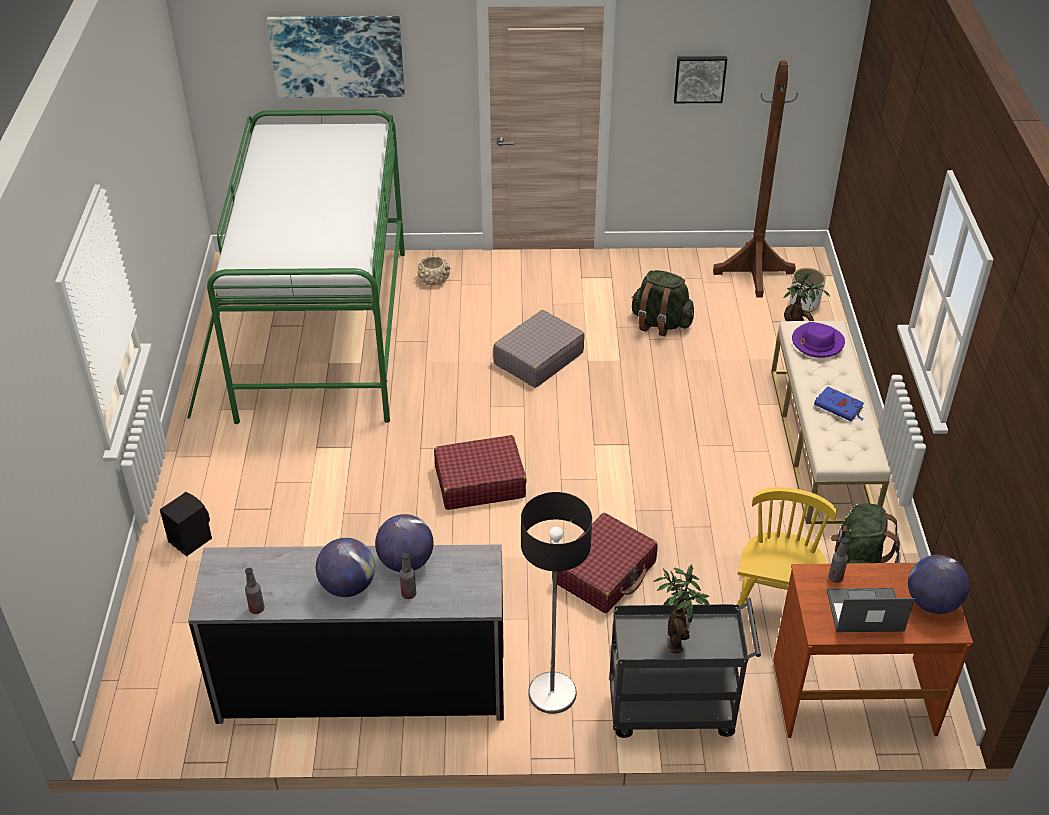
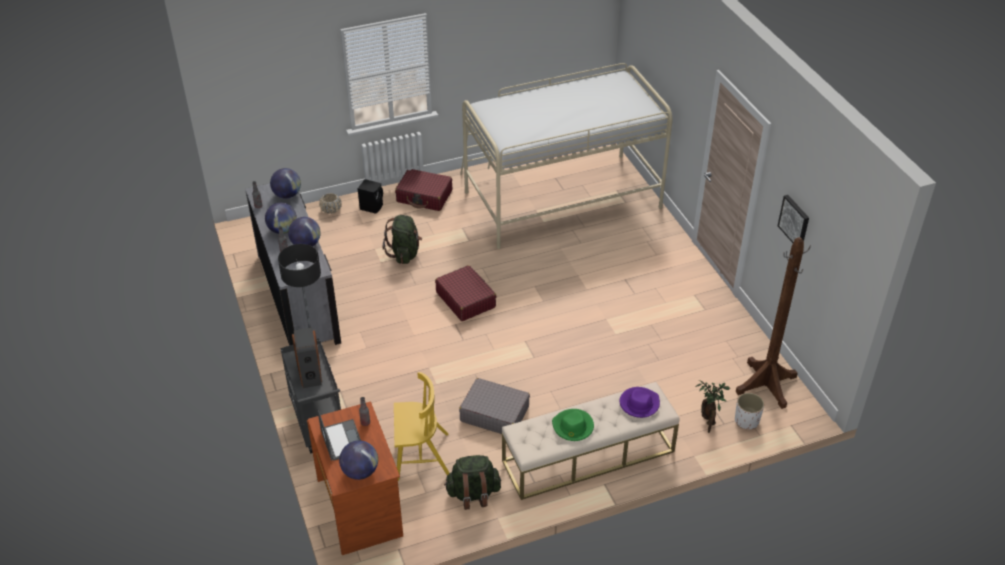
camera: 70 degrees right, 0 degrees up
green bed [187,110,405,424] -> beige bed [460,63,672,249]
picture [267,16,405,98] -> none
beige planter [417,256,450,286] -> beige planter moved to [319,193,342,214]
grey suitcase [493,310,585,388] -> grey suitcase moved to [459,378,530,434]
red suitcase [552,513,658,613] -> red suitcase moved to [395,169,452,211]
green backpack [632,270,694,336] -> green backpack moved to [382,215,422,264]
potted plant [654,564,710,653] -> speaker [292,327,322,388]
blue book [814,386,864,422] -> green hat [552,409,594,441]
none -> globe [270,168,301,199]

